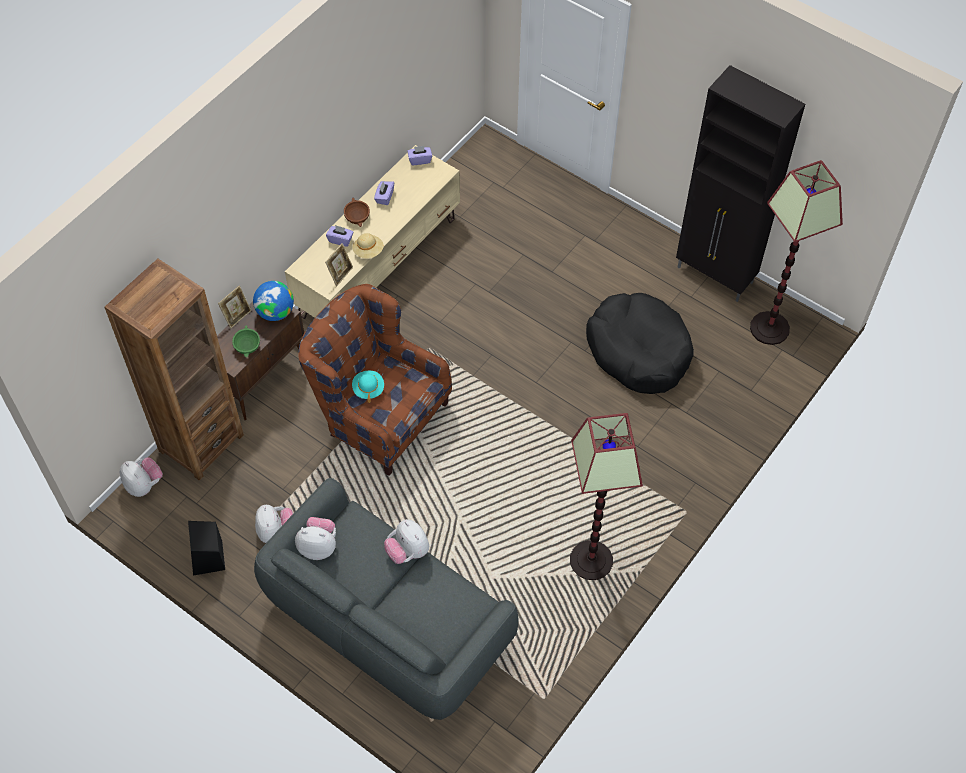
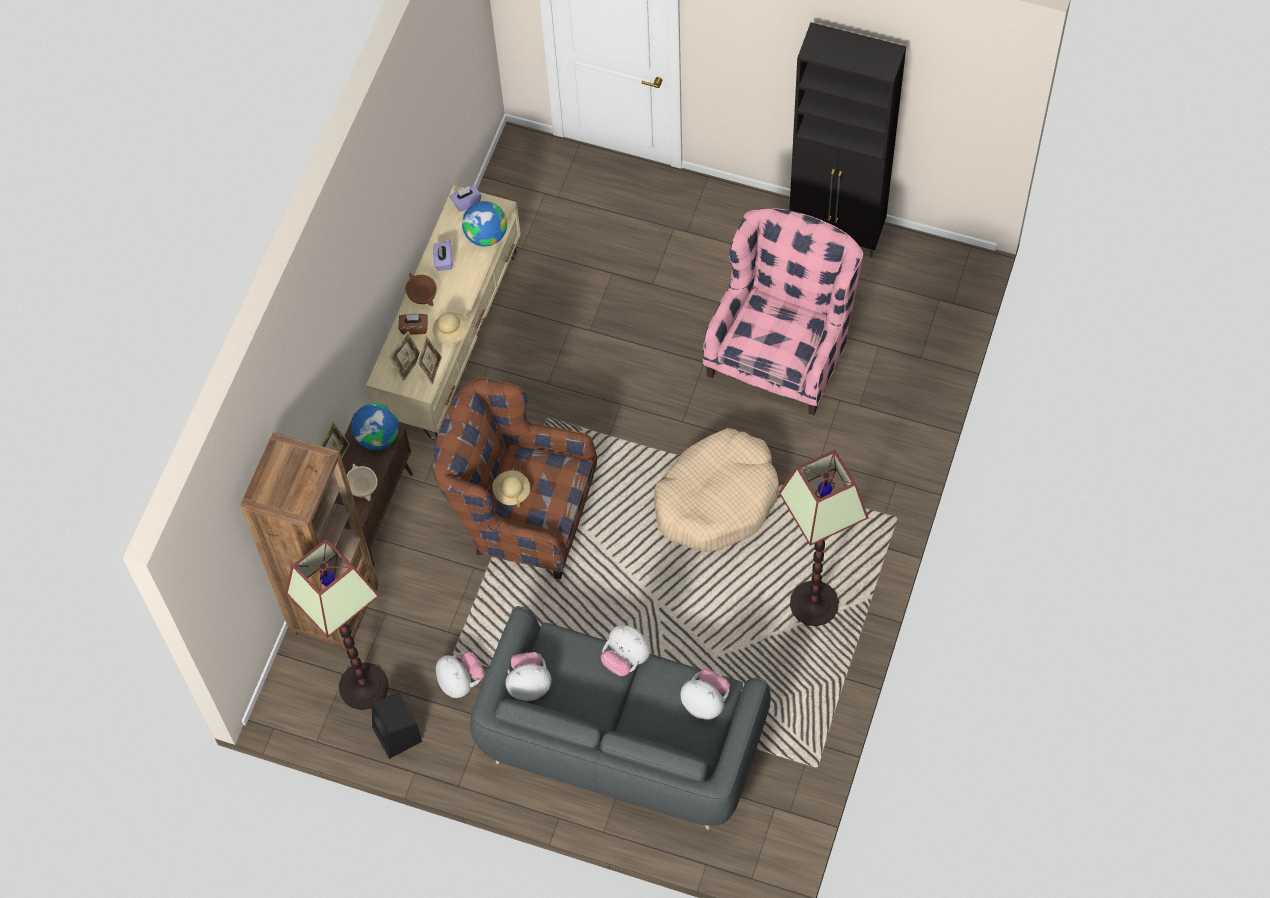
camera: 15 degrees left, 5 degrees up
plush toy [120,457,163,497] -> plush toy moved to [681,669,730,719]
green bowl [232,325,260,358] -> beige bowl [347,463,378,501]
purple tissue box [326,225,354,247] -> brown tissue box [398,314,428,335]
turquoise hat [352,371,384,403] -> beige hat [492,470,530,508]
black dog bed [586,293,694,394] -> pink armchair [703,208,863,415]
floor lamp [750,160,843,345] -> floor lamp moved to [285,538,389,710]
none -> picture frame [389,331,420,381]
none -> globe [462,201,507,247]
none -> beige dog bed [654,428,779,552]

